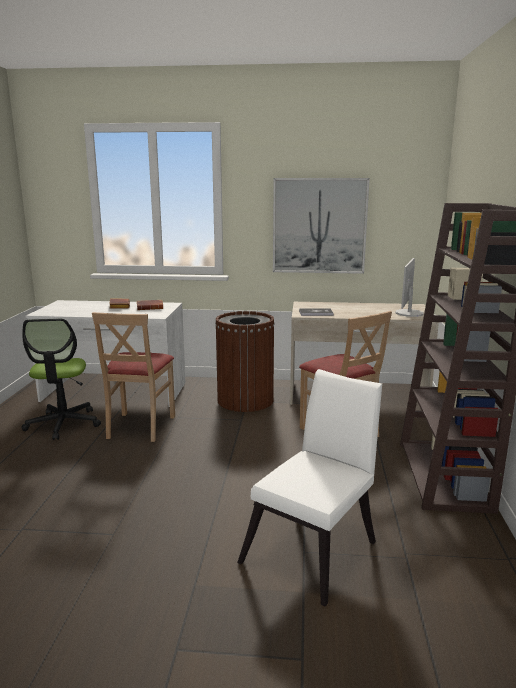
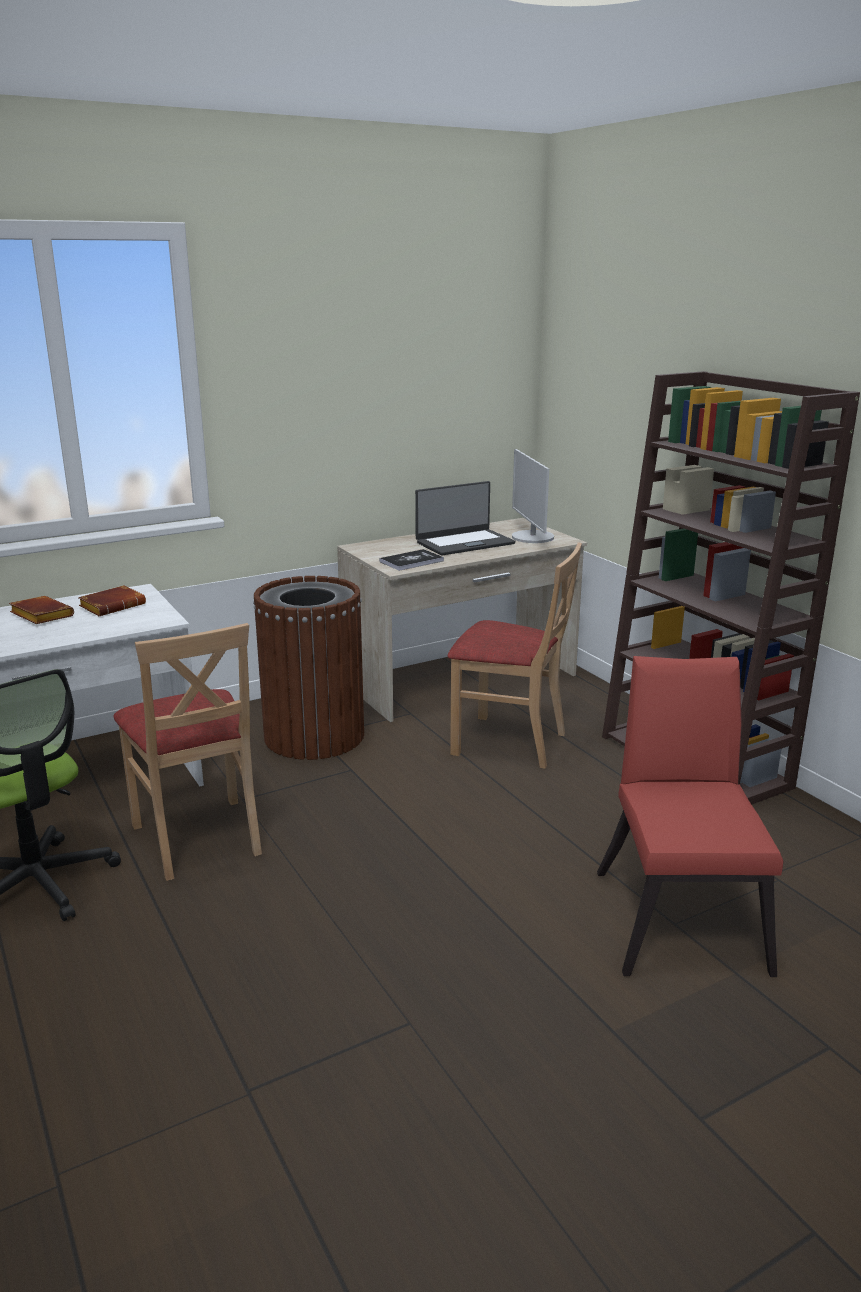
camera: 35 degrees left, 5 degrees up
white chair [237,369,382,607] -> red chair [597,656,783,977]
picture [273,178,370,274] -> none
none -> laptop [415,481,515,555]

